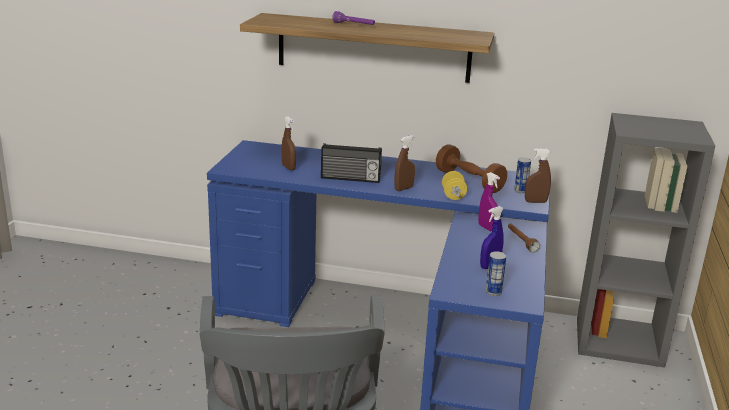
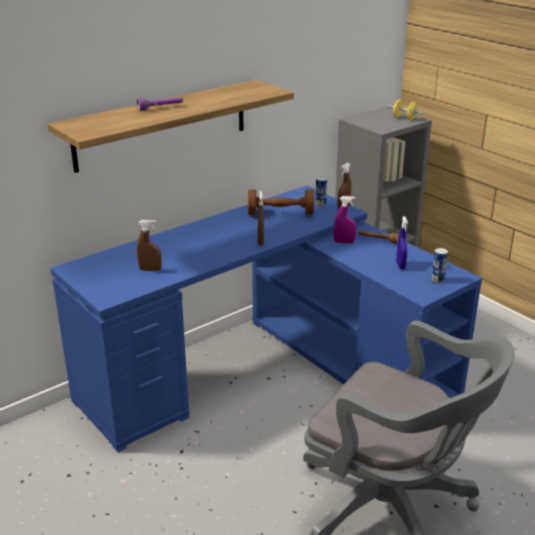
camera: 50 degrees left, 5 degrees up
radio [321,143,382,183] -> none
yellow dumbbell [442,171,467,200] -> yellow dumbbell moved to [388,99,424,120]

